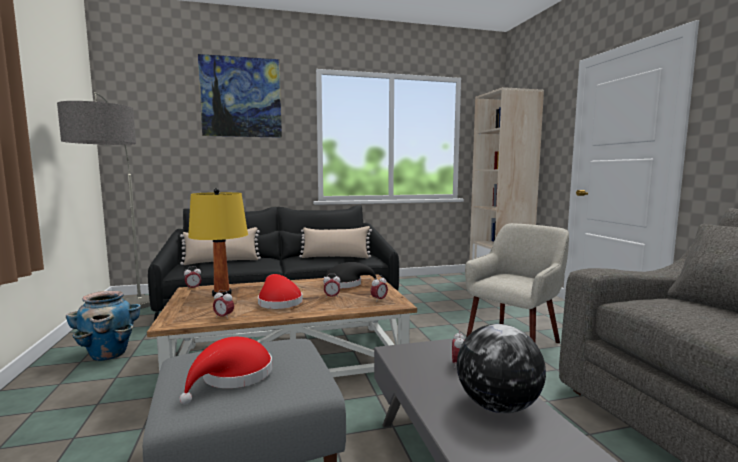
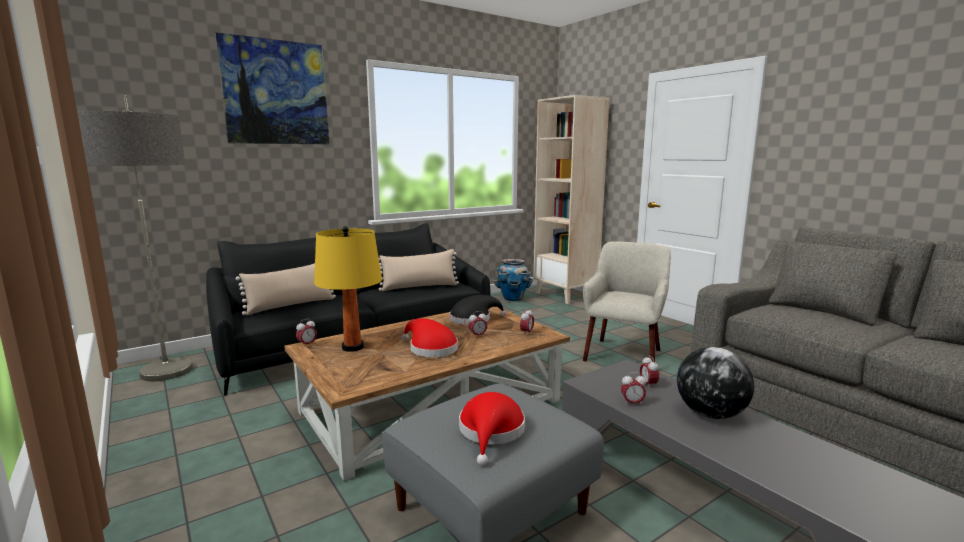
camera: 20 degrees left, 5 degrees up
planter [66,291,141,361] -> planter moved to [493,259,533,301]
alarm clock [213,290,234,319] -> alarm clock moved to [621,373,646,405]

